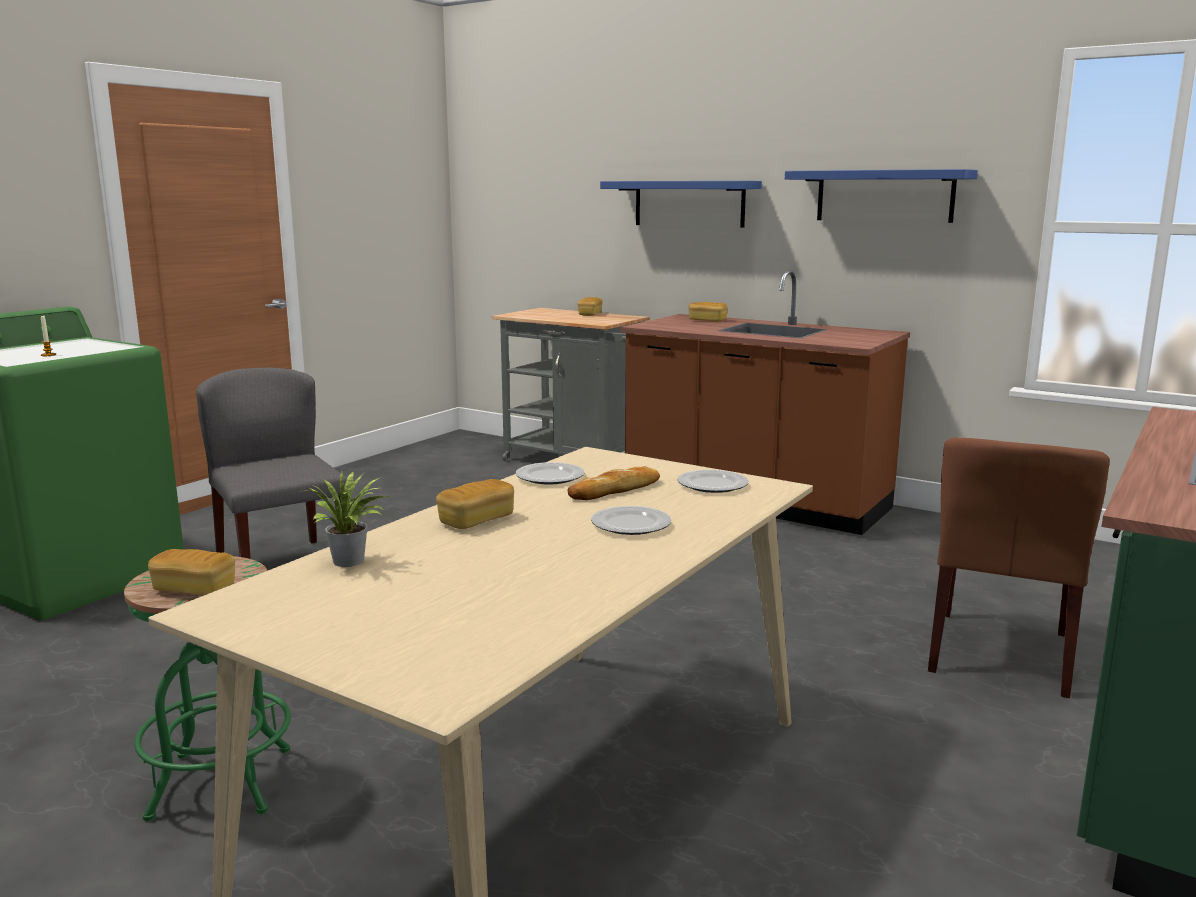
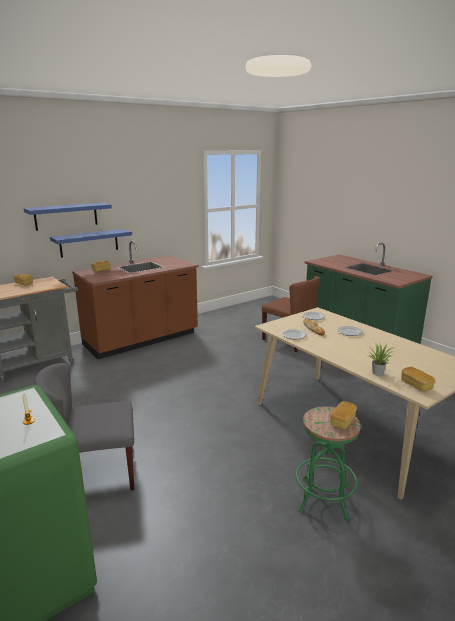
camera: 70 degrees left, 5 degrees up
bread [436,479,514,529] -> bread moved to [401,367,435,392]
blue shelf [785,169,978,223] -> blue shelf moved to [50,229,132,258]

